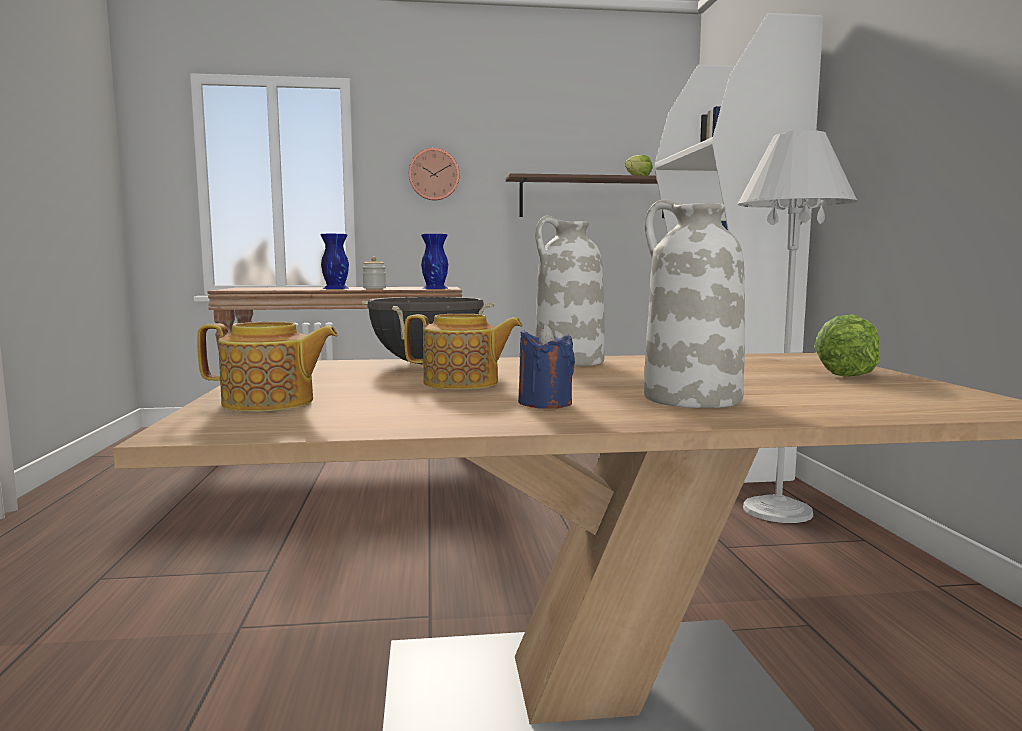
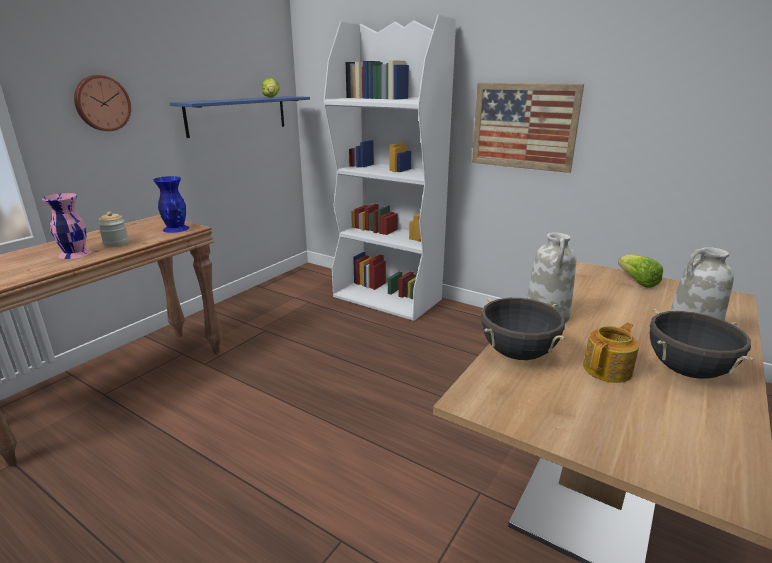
camera: 50 degrees left, 15 degrees up
teapot [197,322,338,412] -> none
blue vase [321,234,349,289] -> pink vase [42,193,92,259]
brown shelf [505,173,664,218] -> blue shelf [170,96,310,138]
blue candle [518,324,575,409] -> black cooking pot [650,309,753,379]
white floor lamp [737,130,857,523] -> none
none -> picture [472,83,584,173]

